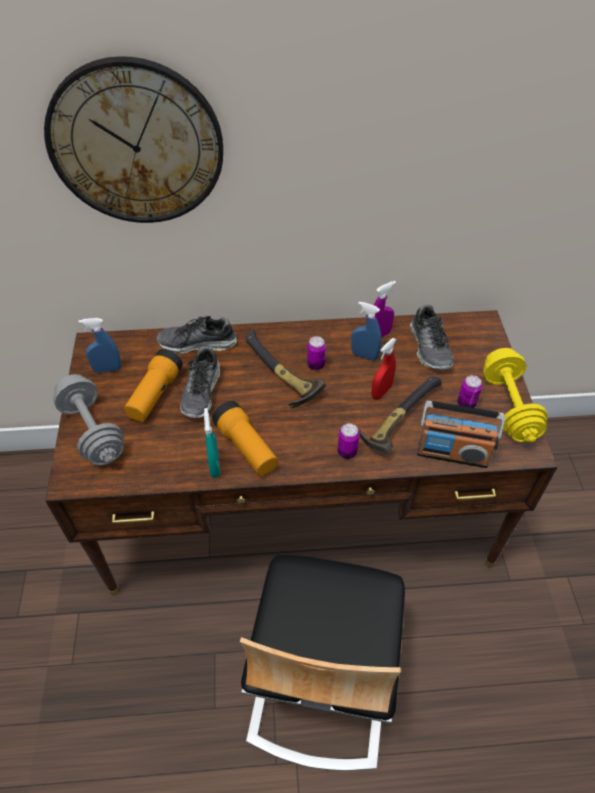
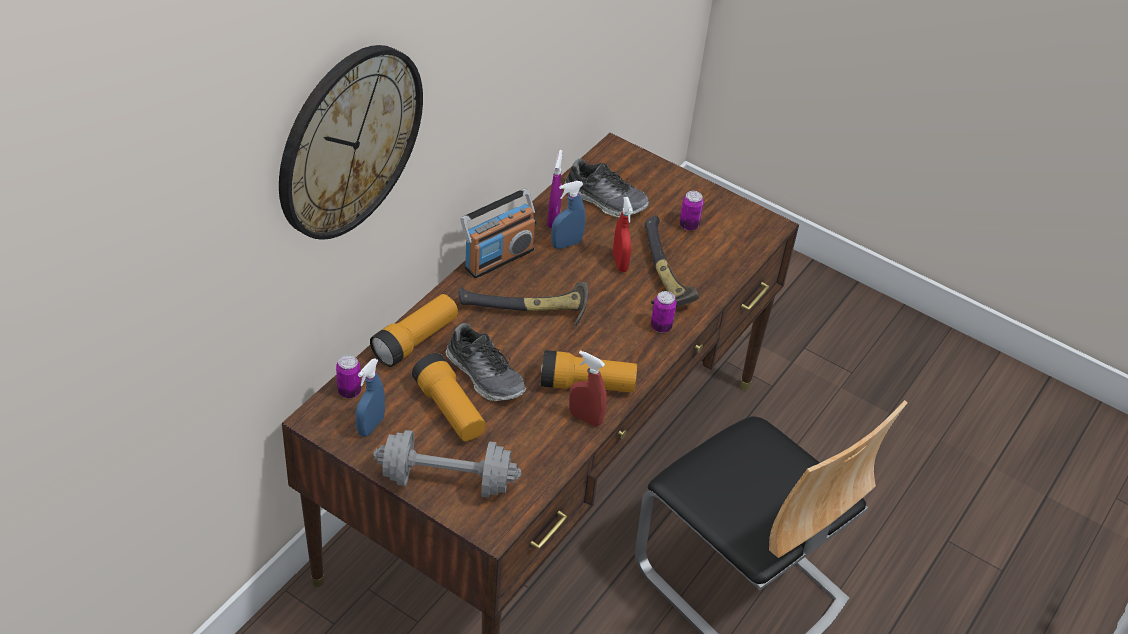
camera: 55 degrees left, 5 degrees down
shoe [157,316,237,354] -> flashlight [370,294,458,367]
turquoise spray bottle [204,408,220,478] -> red spray bottle [569,350,607,427]
can [307,336,326,370] -> can moved to [336,355,361,398]
radio [417,400,505,468] -> radio moved to [461,189,536,278]
yellow dumbbell [483,348,548,442] -> none

